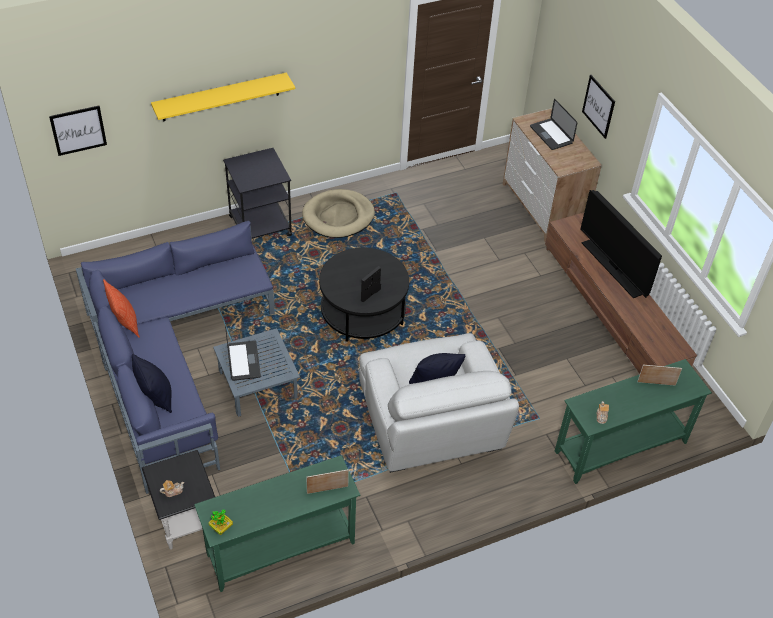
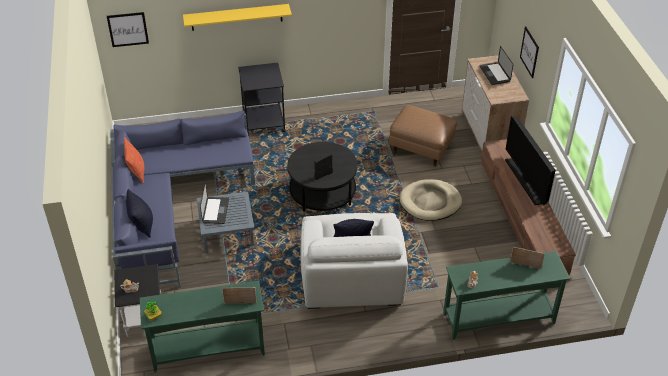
camera: 15 degrees right, 5 degrees down
beige dog bed [302,189,375,238] -> beige dog bed moved to [400,179,462,221]
none -> brown ottoman [388,105,457,166]

